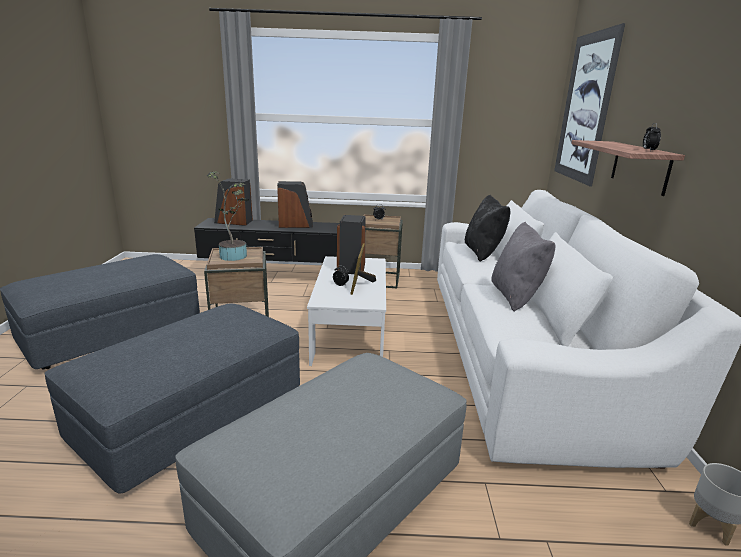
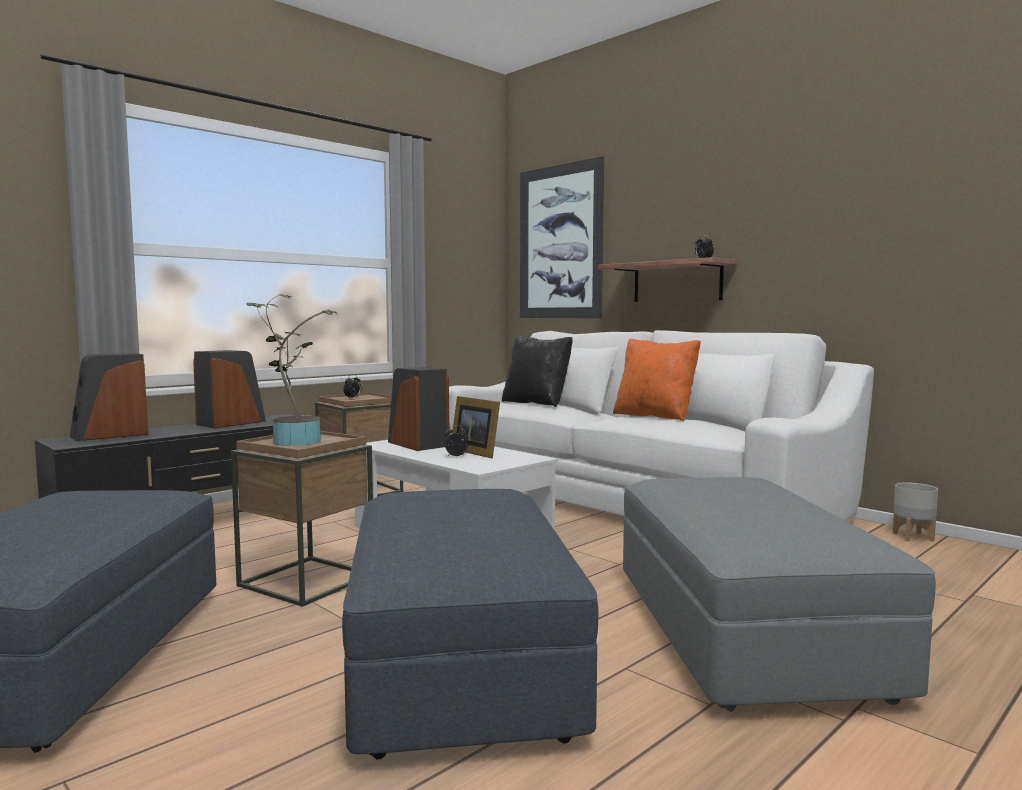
camera: 45 degrees left, 15 degrees down
grey pillow [491,222,555,311] -> orange pillow [613,338,701,422]

